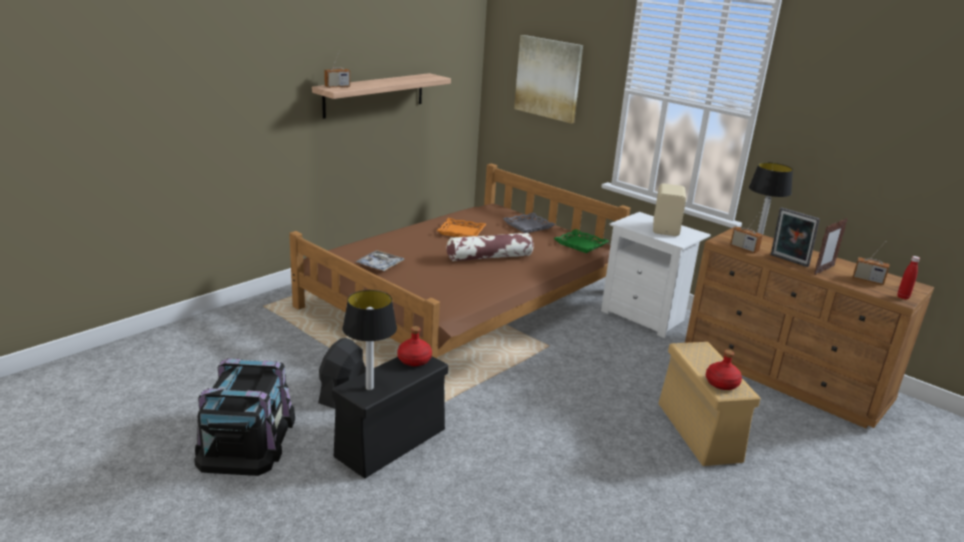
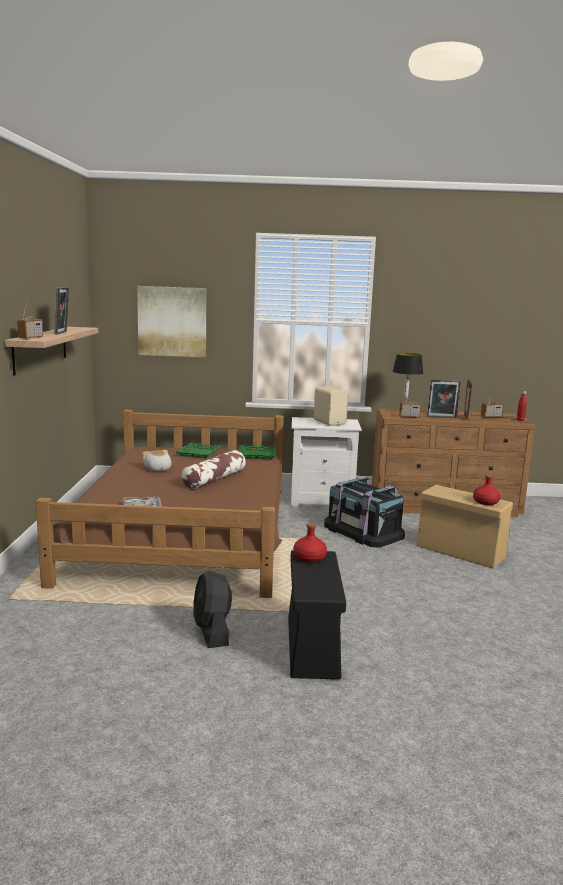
camera: 40 degrees left, 10 degrees down
black storage box [194,358,295,476] -> black storage box moved to [324,477,405,548]
table lamp [342,290,397,390] -> none
orange tray [437,218,486,237] -> plush toy [142,450,172,471]
grey tray [503,213,556,233] -> green tray [176,442,221,458]
none -> picture frame [54,287,69,335]

